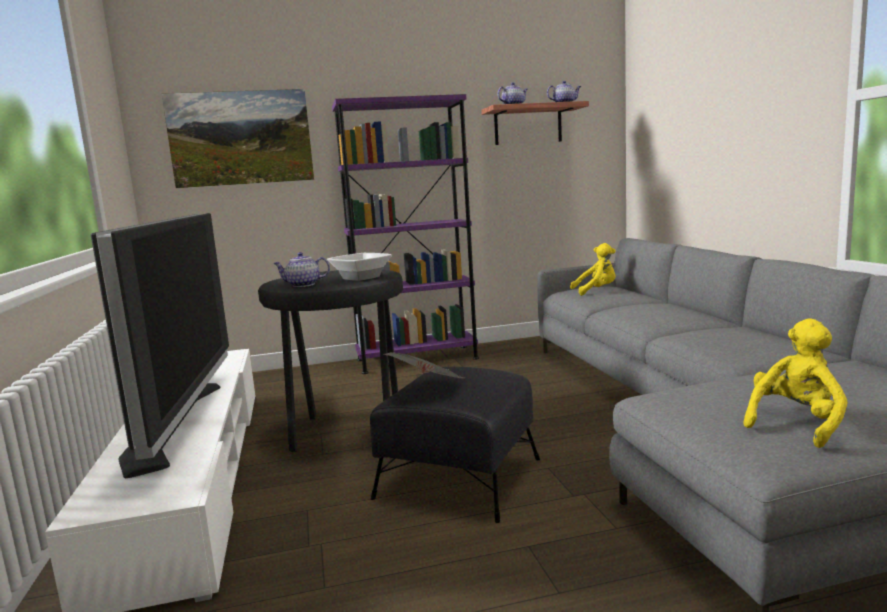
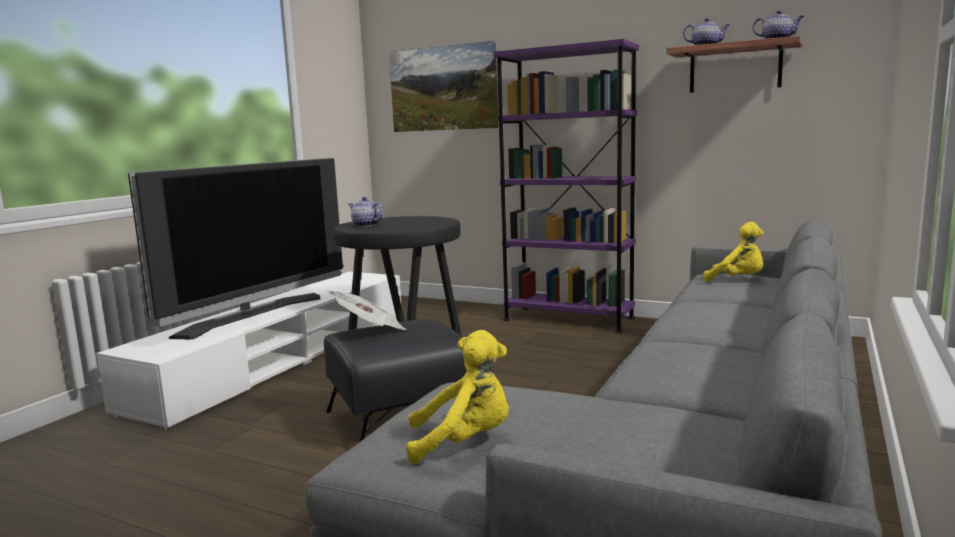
camera: 40 degrees right, 0 degrees up
bowl [327,253,392,281] -> none

